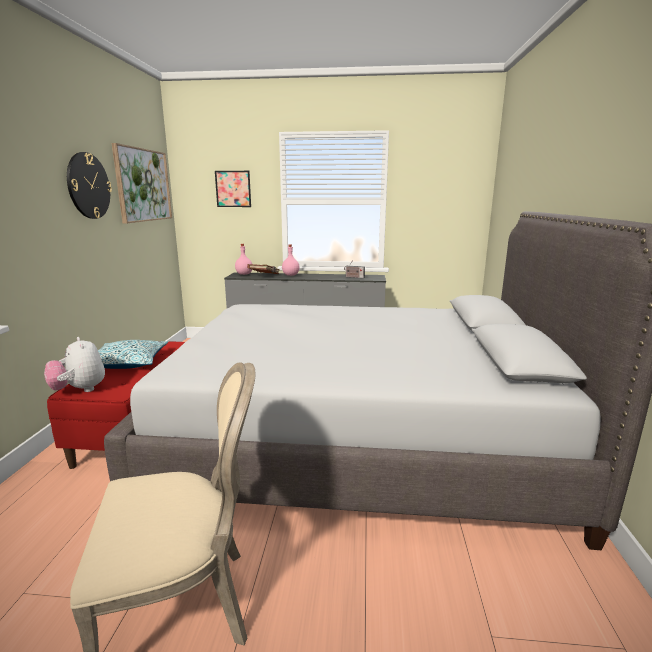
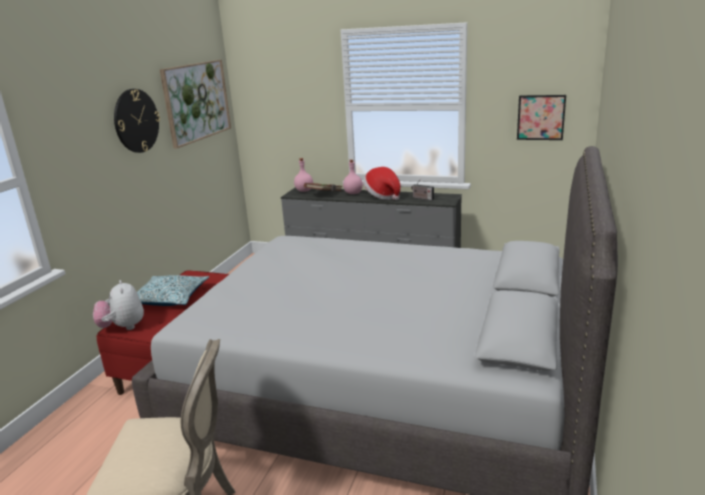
camera: 15 degrees right, 5 degrees up
picture [215,171,251,207] -> picture moved to [517,95,566,140]
none -> hat [364,167,401,200]

